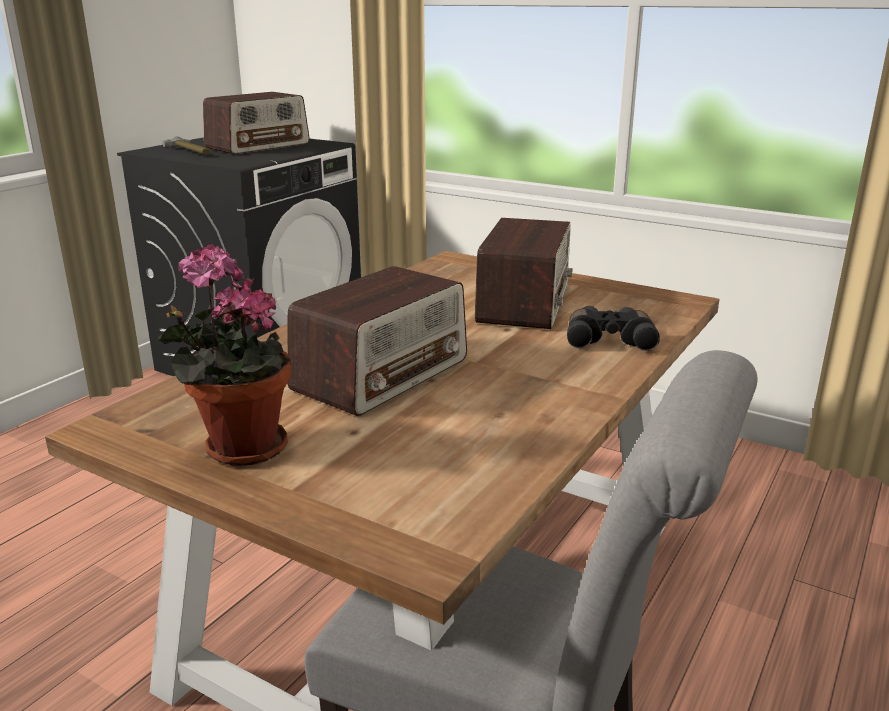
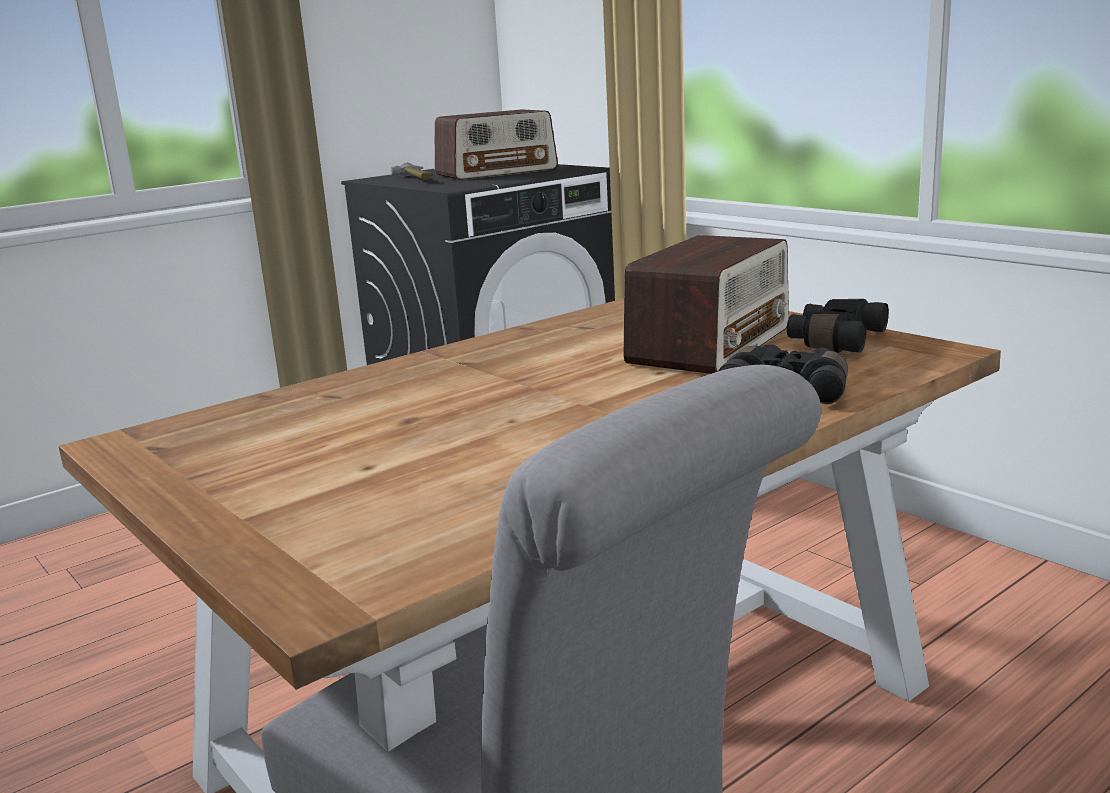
camera: 20 degrees right, 5 degrees down
potted plant [158,244,291,466] -> none
radio [287,266,467,416] -> none
none -> black binoculars [787,299,889,353]

